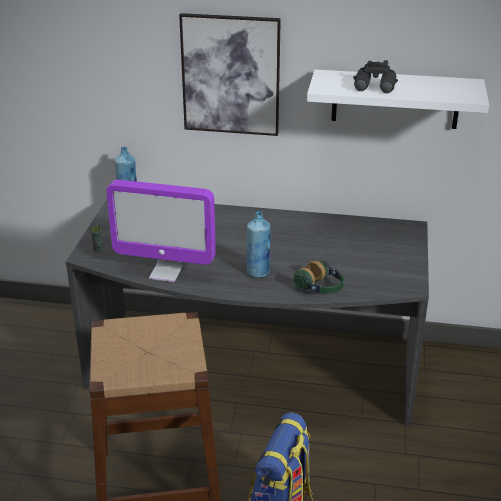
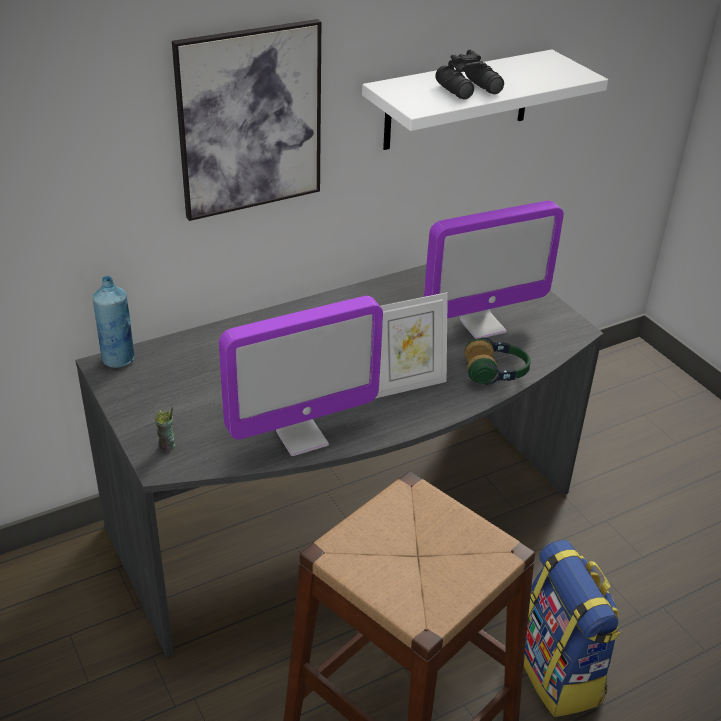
camera: 40 degrees left, 5 degrees up
blue bottle [247,211,270,278] -> picture frame [376,292,448,398]
none -> monitor [424,200,564,339]

